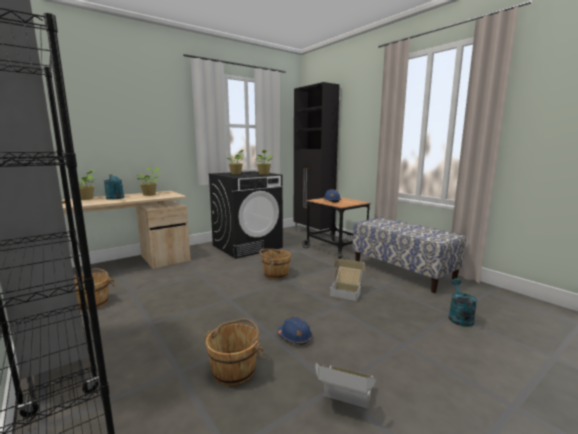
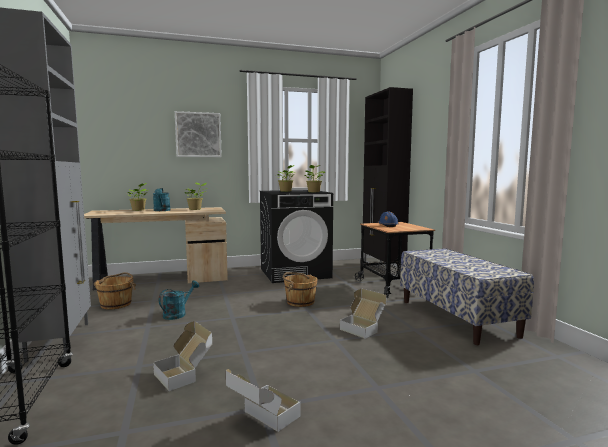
camera: 20 degrees right, 5 degrees down
brown bucket [204,318,264,386] -> cardboard box [153,321,212,391]
blue hard hat [277,316,313,345] -> none
turquoise watering can [448,278,477,327] -> turquoise watering can moved to [159,280,199,320]
none -> picture [175,111,222,157]

